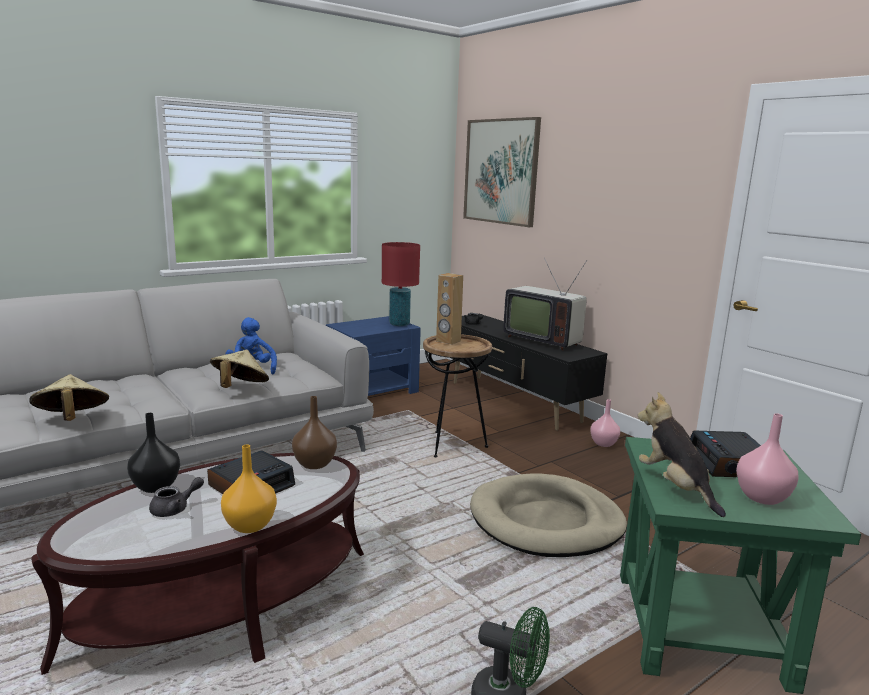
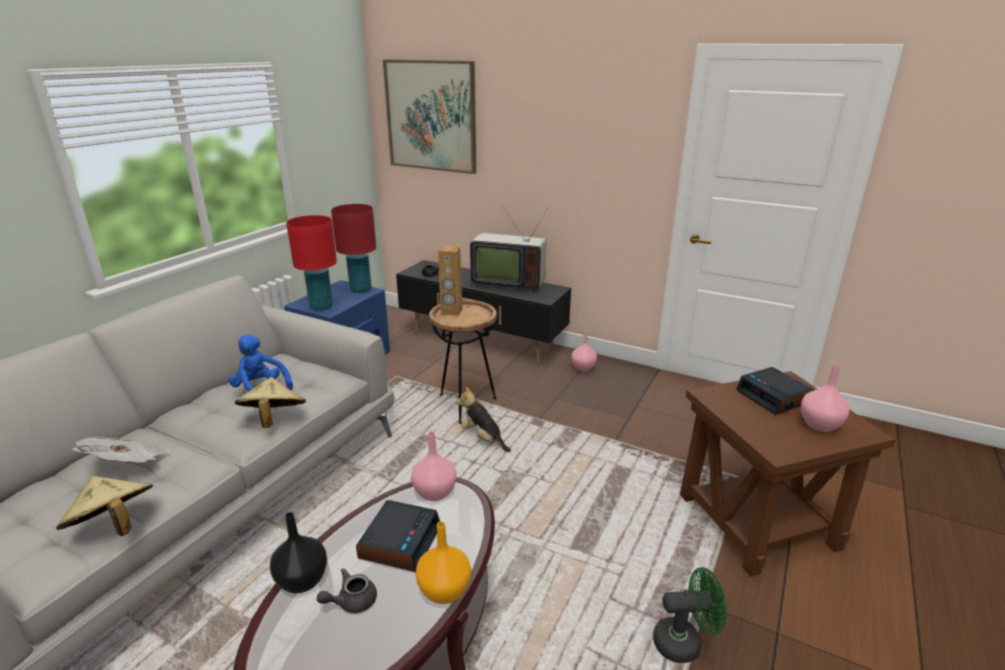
camera: 25 degrees left, 10 degrees up
grey teapot [149,477,204,517] -> grey teapot turned 150 degrees counterclockwise [317,568,377,613]
brown vase [292,396,337,469] -> pink vase [411,432,457,501]
beige dog bed [470,473,627,557] -> none
green side table [620,437,861,694] -> brown side table [680,371,896,577]
plush toy [638,392,726,517] -> plush toy moved to [456,386,511,452]
none -> newspaper [72,437,172,463]
none -> red table lamp [286,215,337,311]

